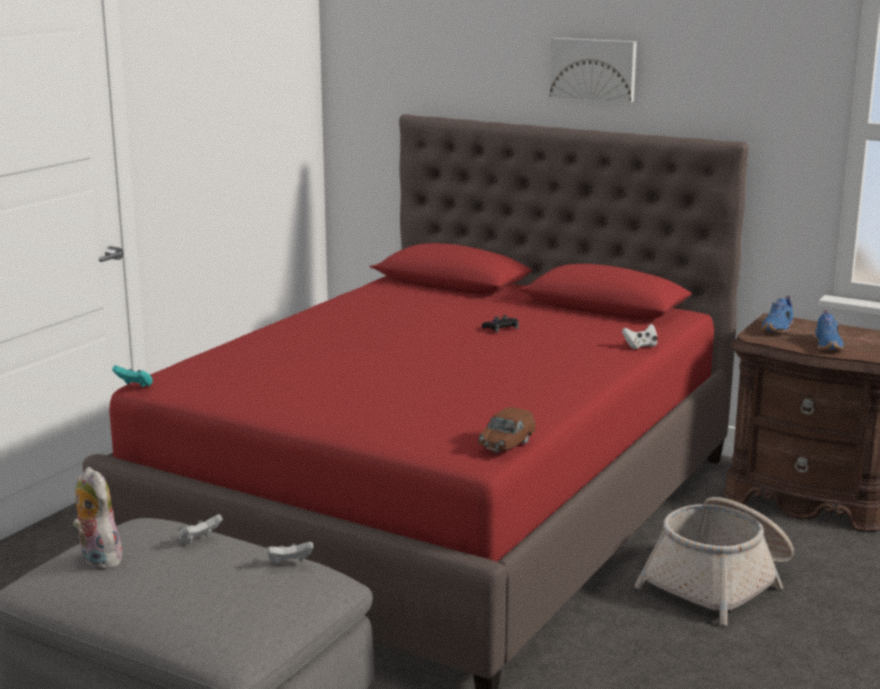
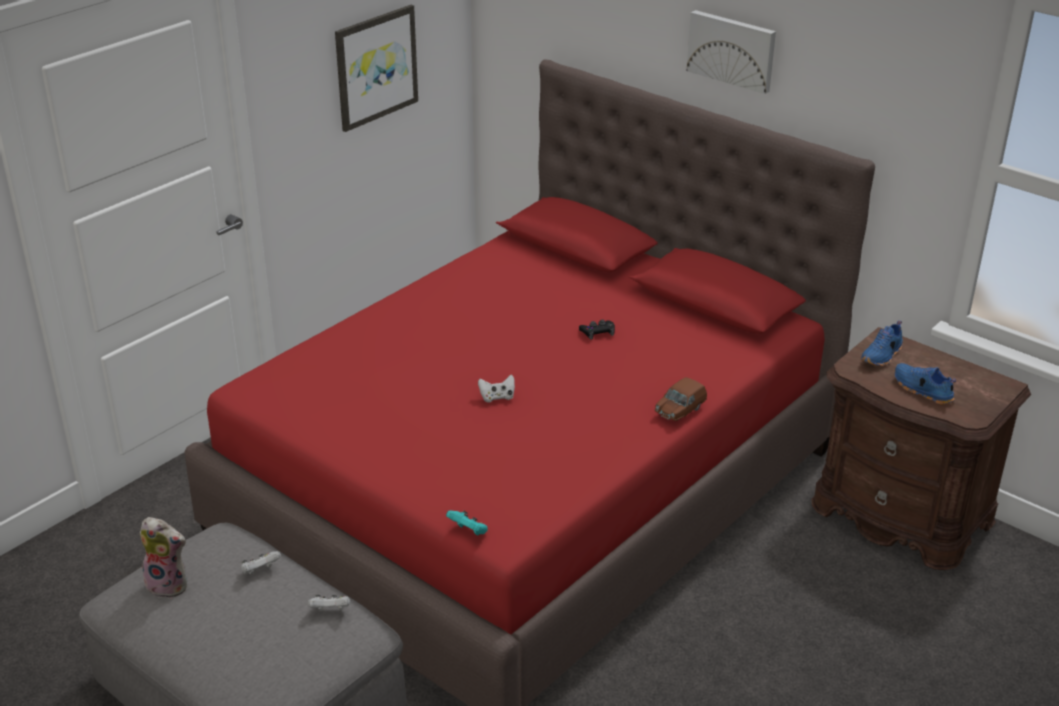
camera: 10 degrees right, 15 degrees up
plush toy [73,467,122,570] -> plush toy turned 135 degrees clockwise [140,517,187,598]
turquoise game controller [112,365,153,387] -> turquoise game controller moved to [446,510,488,536]
brown toy car [478,407,536,453] -> brown toy car moved to [655,377,707,421]
white game controller [622,324,657,349] -> white game controller moved to [478,374,515,403]
basket [634,497,794,625] -> none
blue shoe [814,310,844,350] -> blue shoe turned 120 degrees clockwise [894,363,956,404]
none -> picture [335,5,418,132]

